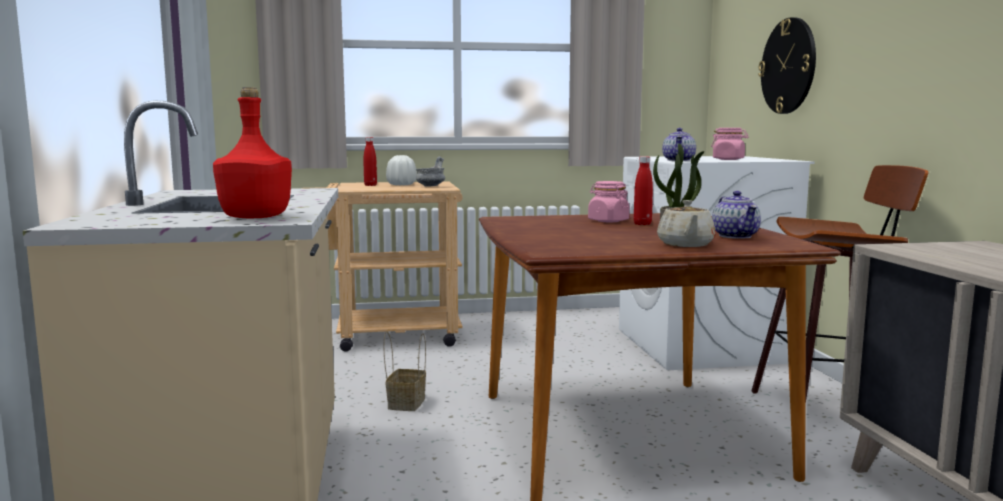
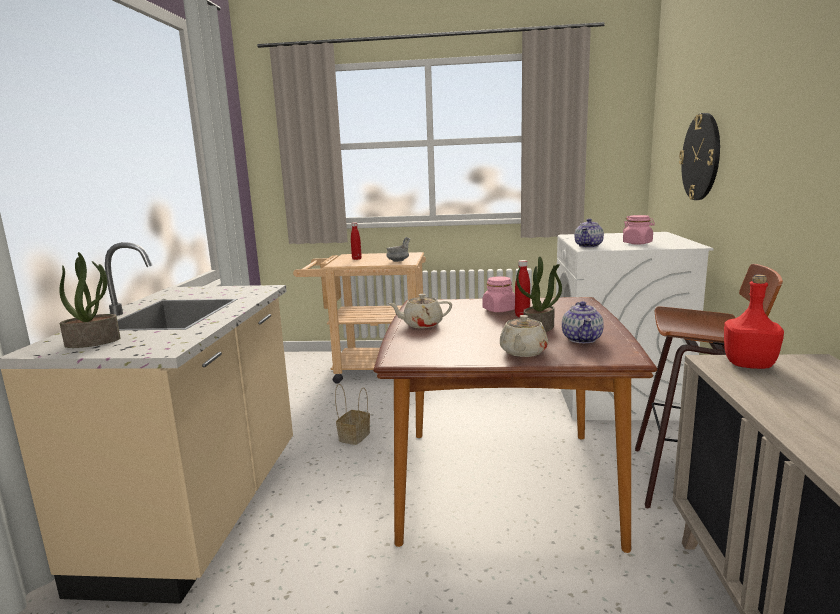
camera: 15 degrees right, 5 degrees up
red bottle [213,87,292,218] -> red bottle moved to [724,275,784,369]
white vase [386,155,417,185] -> none
none -> potted plant [59,252,121,348]
none -> beige teapot [388,294,452,328]

